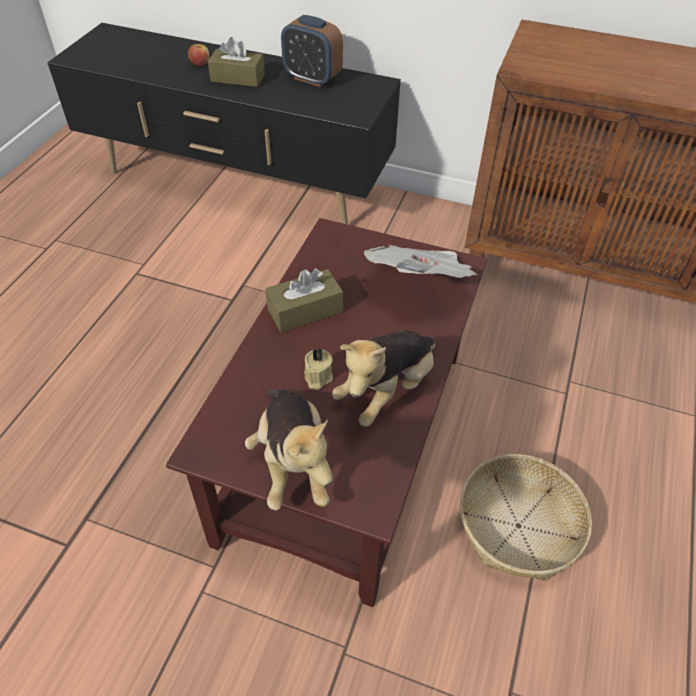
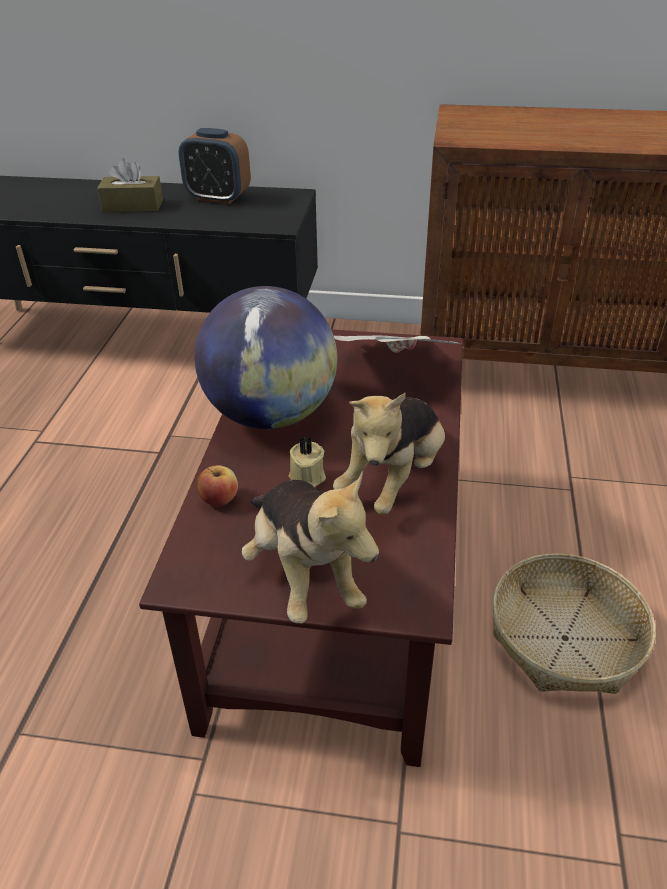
camera: 10 degrees left, 10 degrees down
apple [188,43,209,66] -> apple moved to [197,465,238,506]
brown tissue box [265,269,343,332] -> globe [195,286,337,429]

